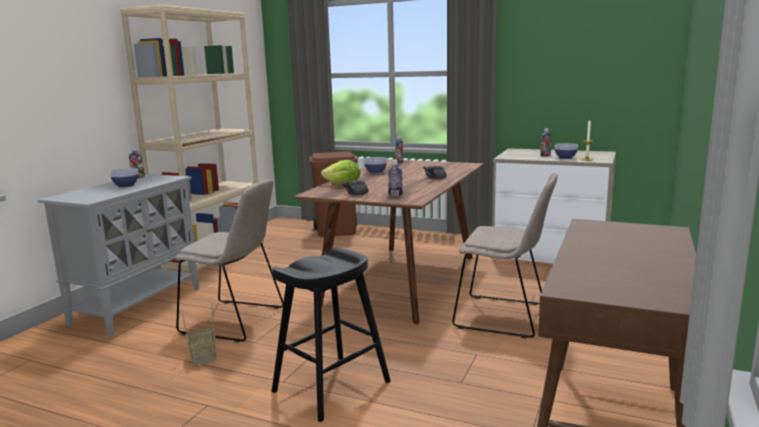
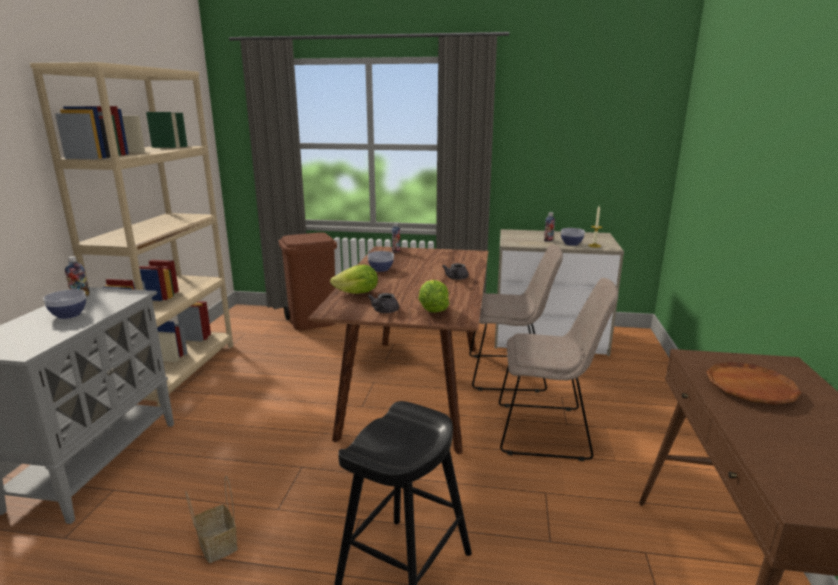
camera: 15 degrees left, 5 degrees up
beige chair [175,179,284,343] -> beige chair moved to [469,244,563,393]
bottle [388,160,403,196] -> lettuce [419,280,449,313]
none -> brown plate [706,362,801,405]

